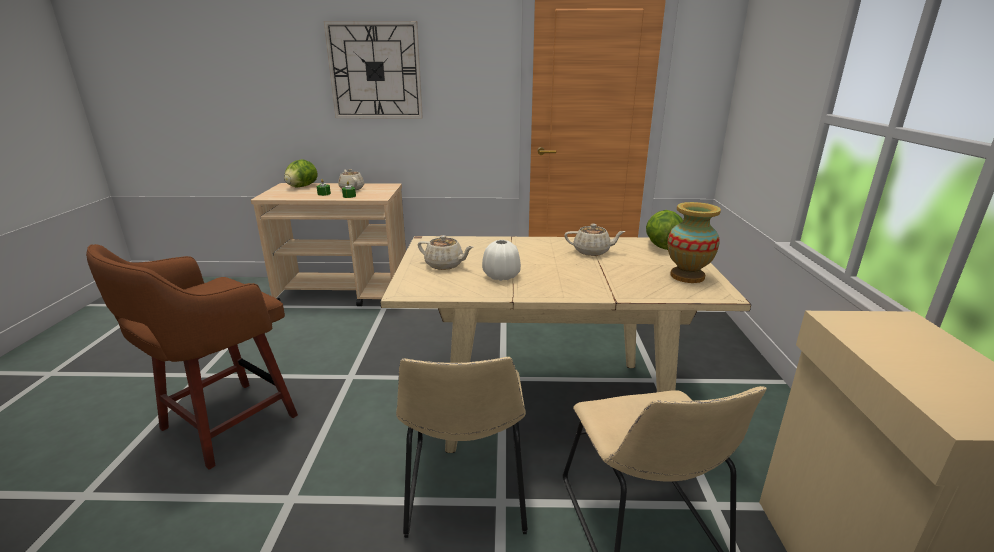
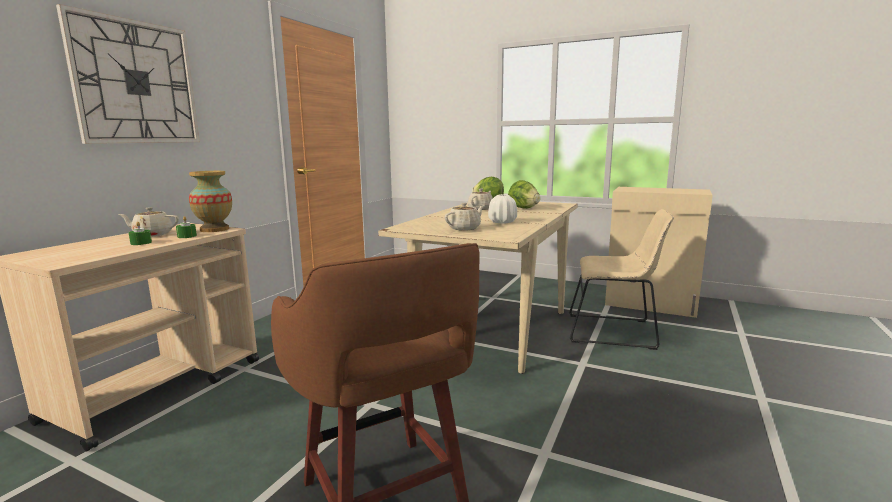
camera: 65 degrees left, 10 degrees down
lettuce [284,159,318,187] -> lettuce moved to [508,180,540,209]
beige chair [396,357,528,538] -> none
vase [667,202,721,283] -> vase moved to [189,171,232,232]

